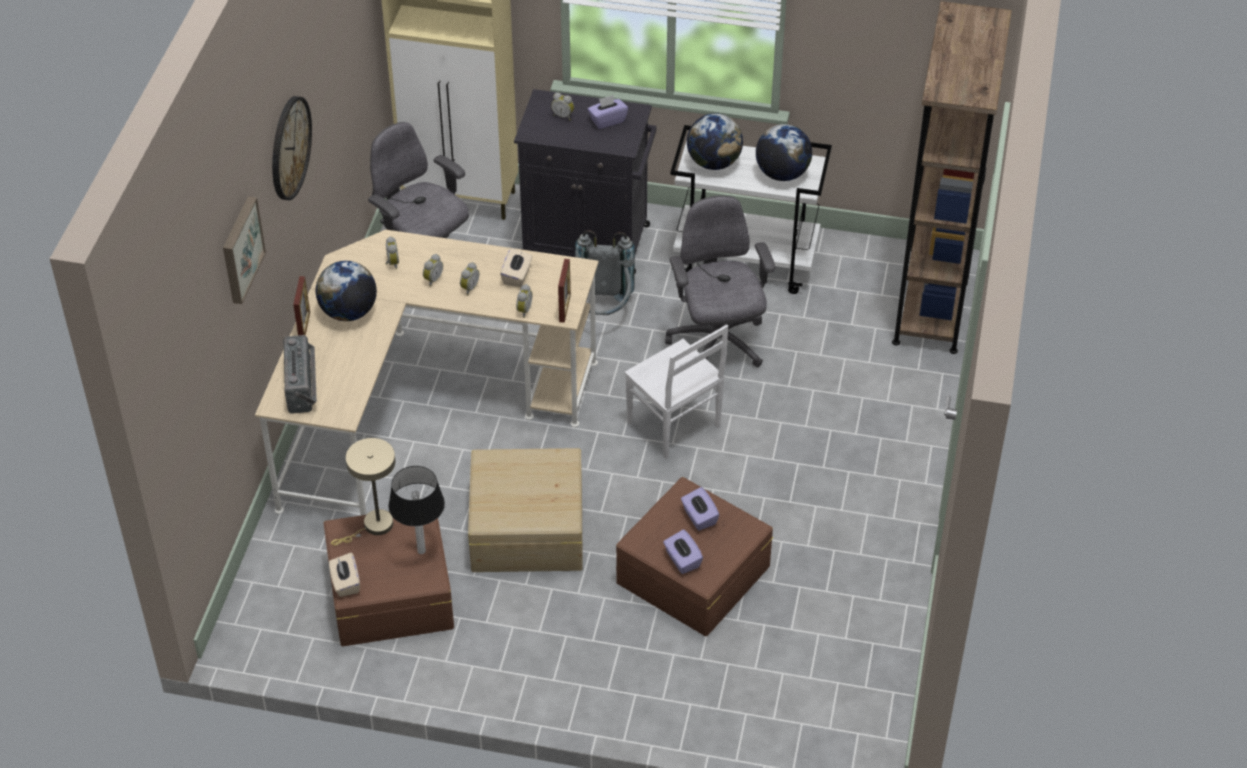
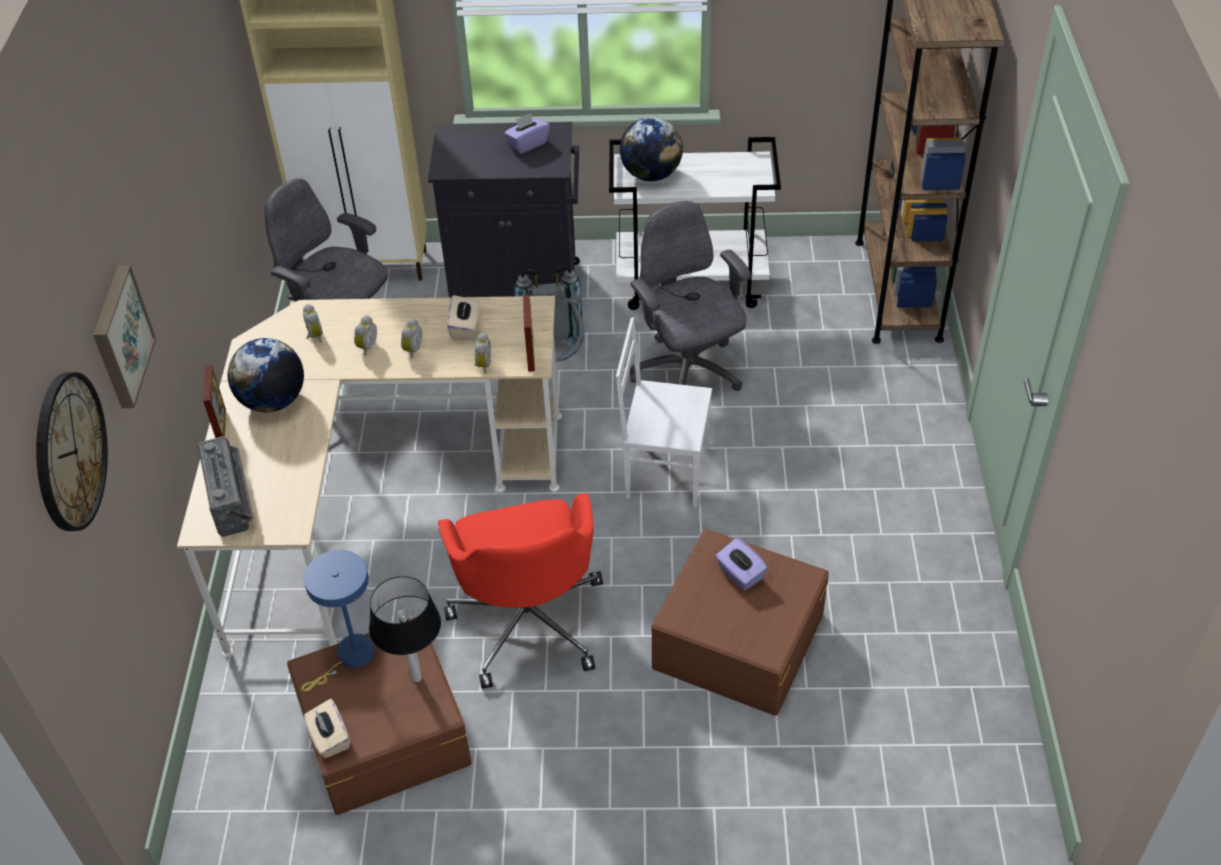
camera: 10 degrees left, 0 degrees up
wall clock [272,96,312,200] -> wall clock moved to [36,372,108,531]
beige table lamp [331,438,395,546] -> blue table lamp [301,550,375,691]
beige storage box [468,448,583,572] -> red office chair [438,493,603,689]
alarm clock [551,92,574,120] -> none
white chair [625,325,728,459] -> white chair turned 150 degrees clockwise [616,317,712,507]
purple tissue box [663,530,703,574] -> none
globe [756,124,812,181] -> none

